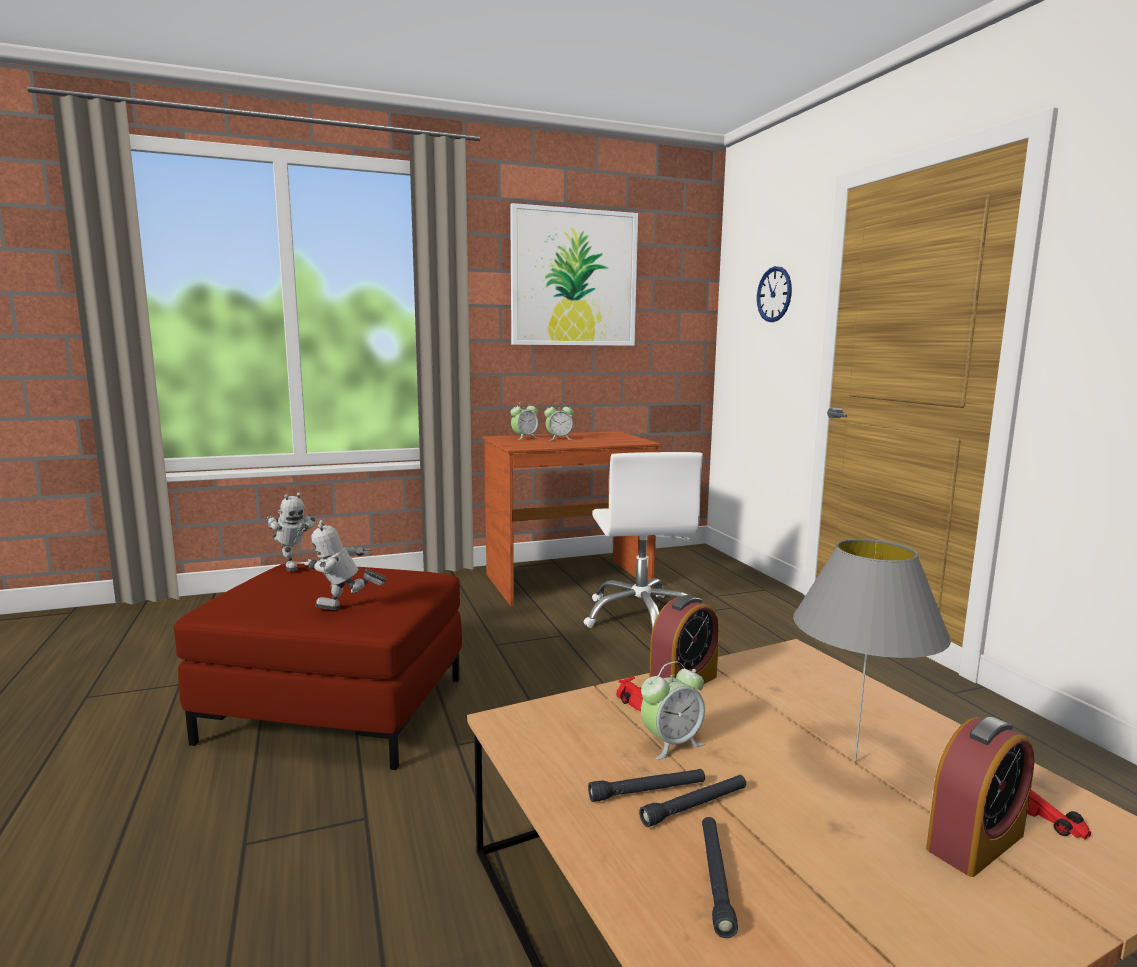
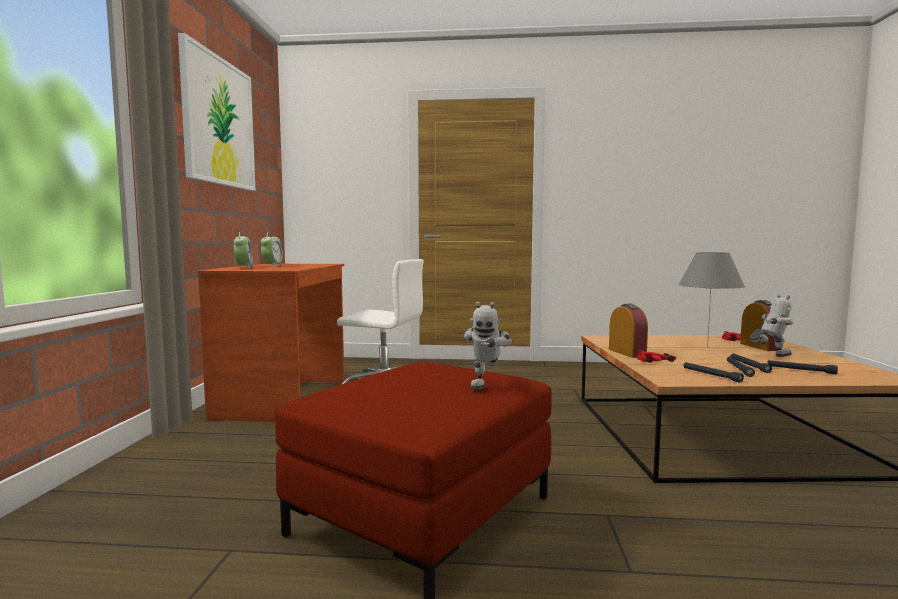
camera: 65 degrees left, 5 degrees down
toy robot [267,492,316,571] -> toy robot moved to [750,294,793,357]
alarm clock [641,661,705,760] -> none
wall clock [757,266,792,322] -> none
none -> black flashlight [683,362,744,383]

